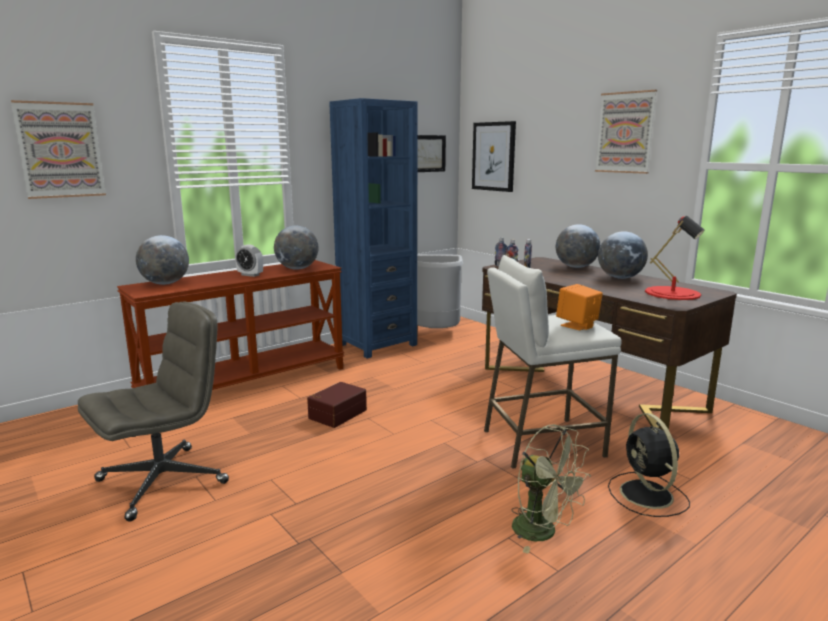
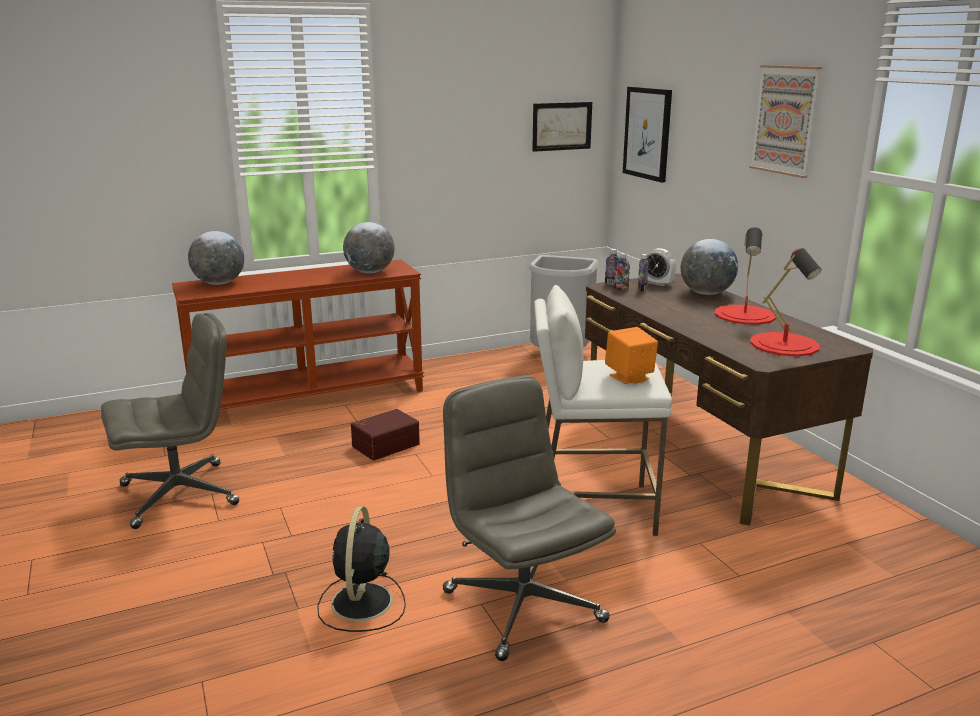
camera: 15 degrees right, 5 degrees up
picture [11,100,106,199] -> none
alarm clock [235,245,263,277] -> alarm clock moved to [647,248,676,286]
blue bookcase [329,98,417,358] -> none
green fan [511,424,591,553] -> grey office chair [443,376,616,661]
globe [598,231,648,279] -> red table lamp [715,227,776,325]
black fan [608,413,690,517] -> black fan moved to [317,506,406,632]

